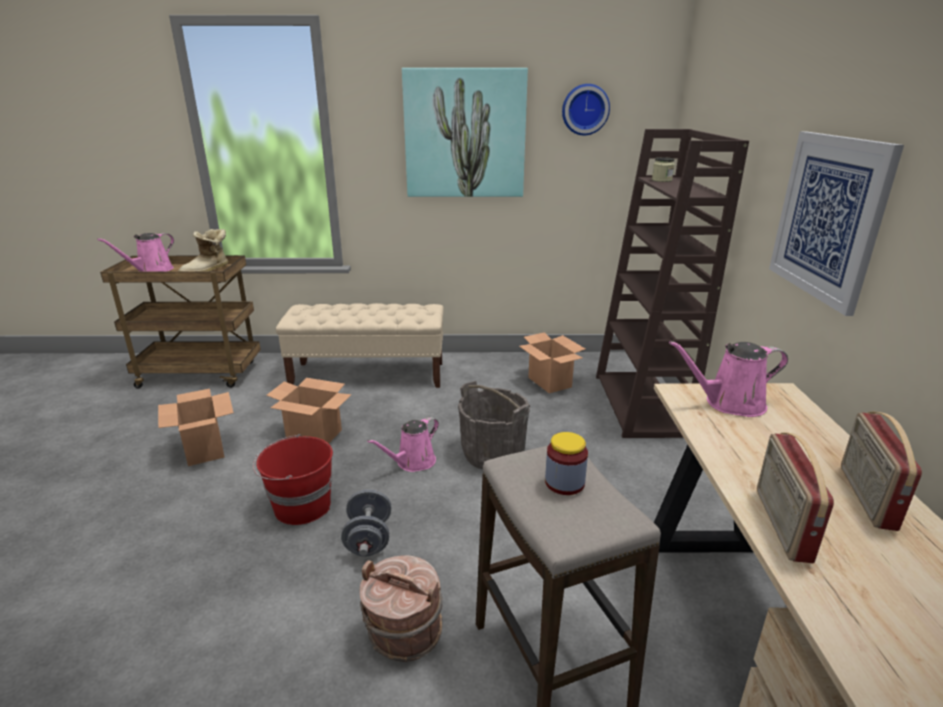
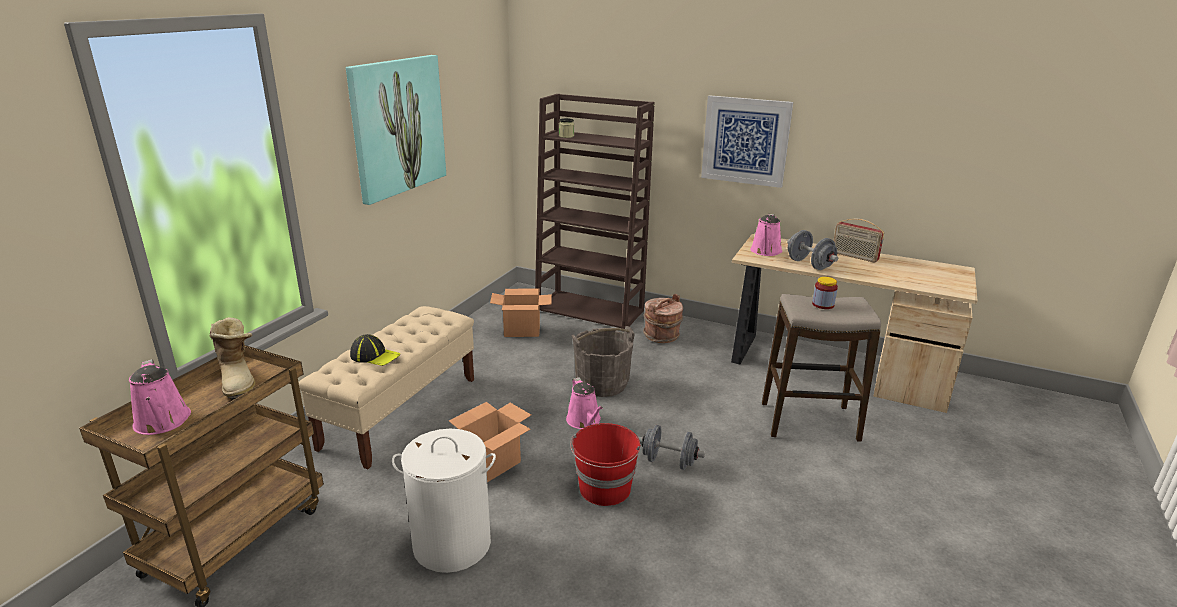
camera: 65 degrees left, 0 degrees up
cardboard box [158,389,234,466] -> white laundry basket [392,429,496,573]
brown bucket [360,555,442,662] -> brown bucket moved to [643,294,683,343]
wall clock [562,84,610,135] -> none
radio [757,433,834,563] -> none
none -> cap [350,334,400,366]
none -> grey dumbbell [787,230,838,270]

